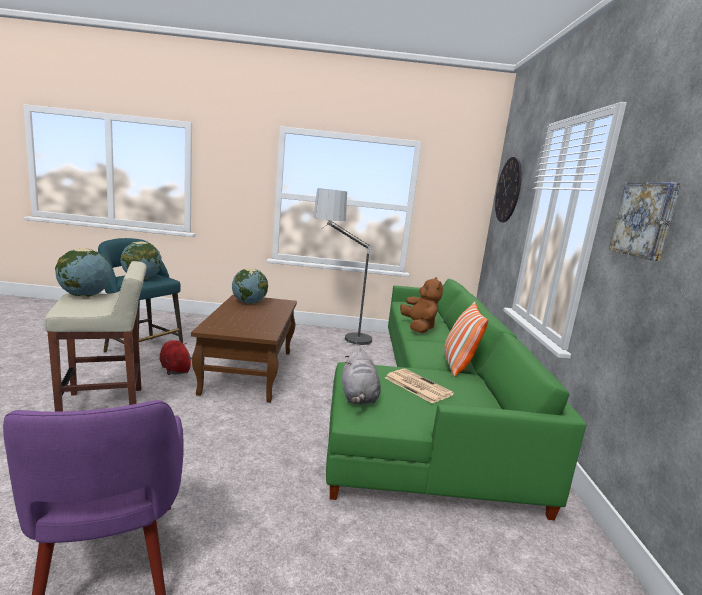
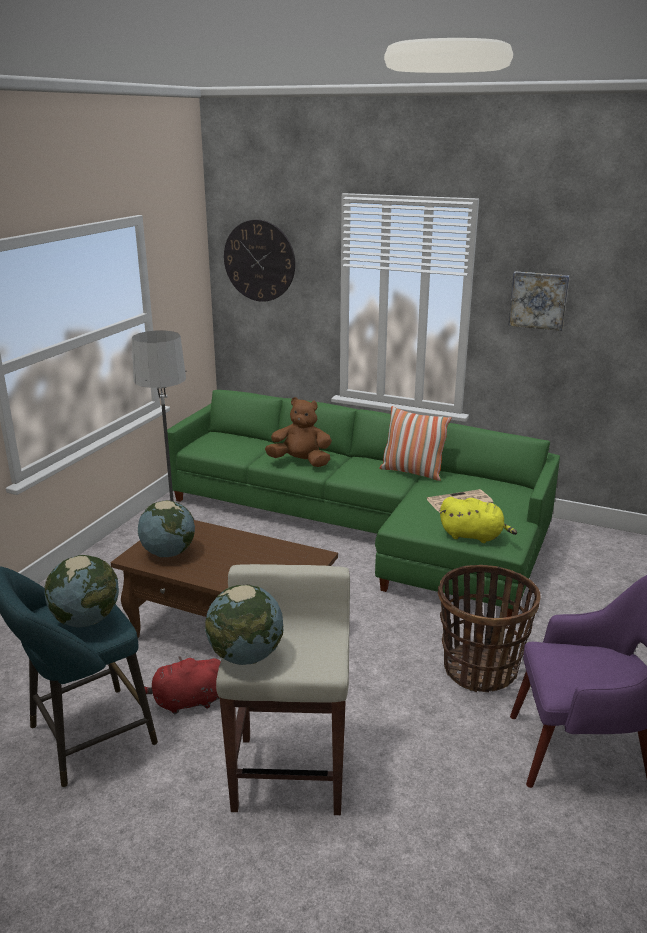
camera: 65 degrees left, 10 degrees up
grey plush toy [342,347,381,404] -> yellow plush toy [440,497,517,543]
none -> basket [438,565,541,693]

